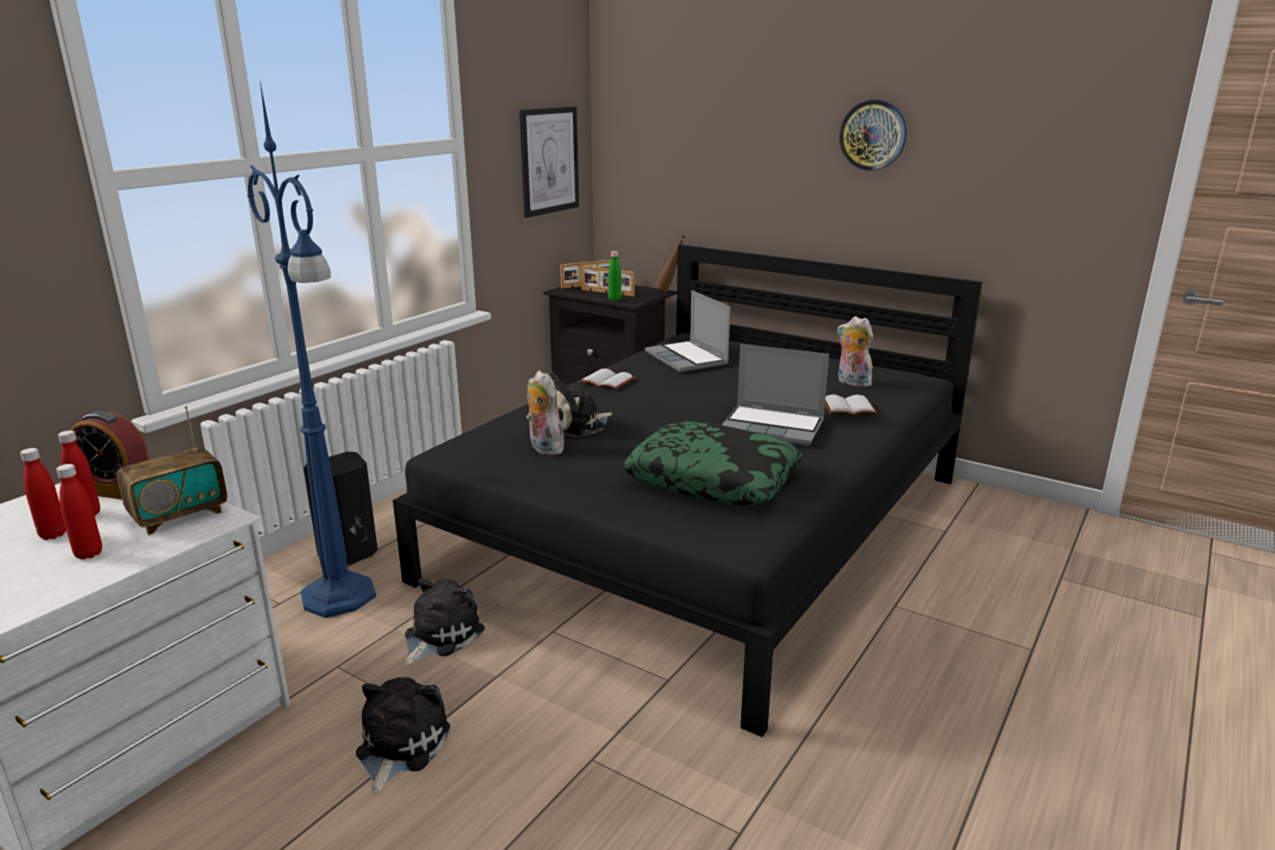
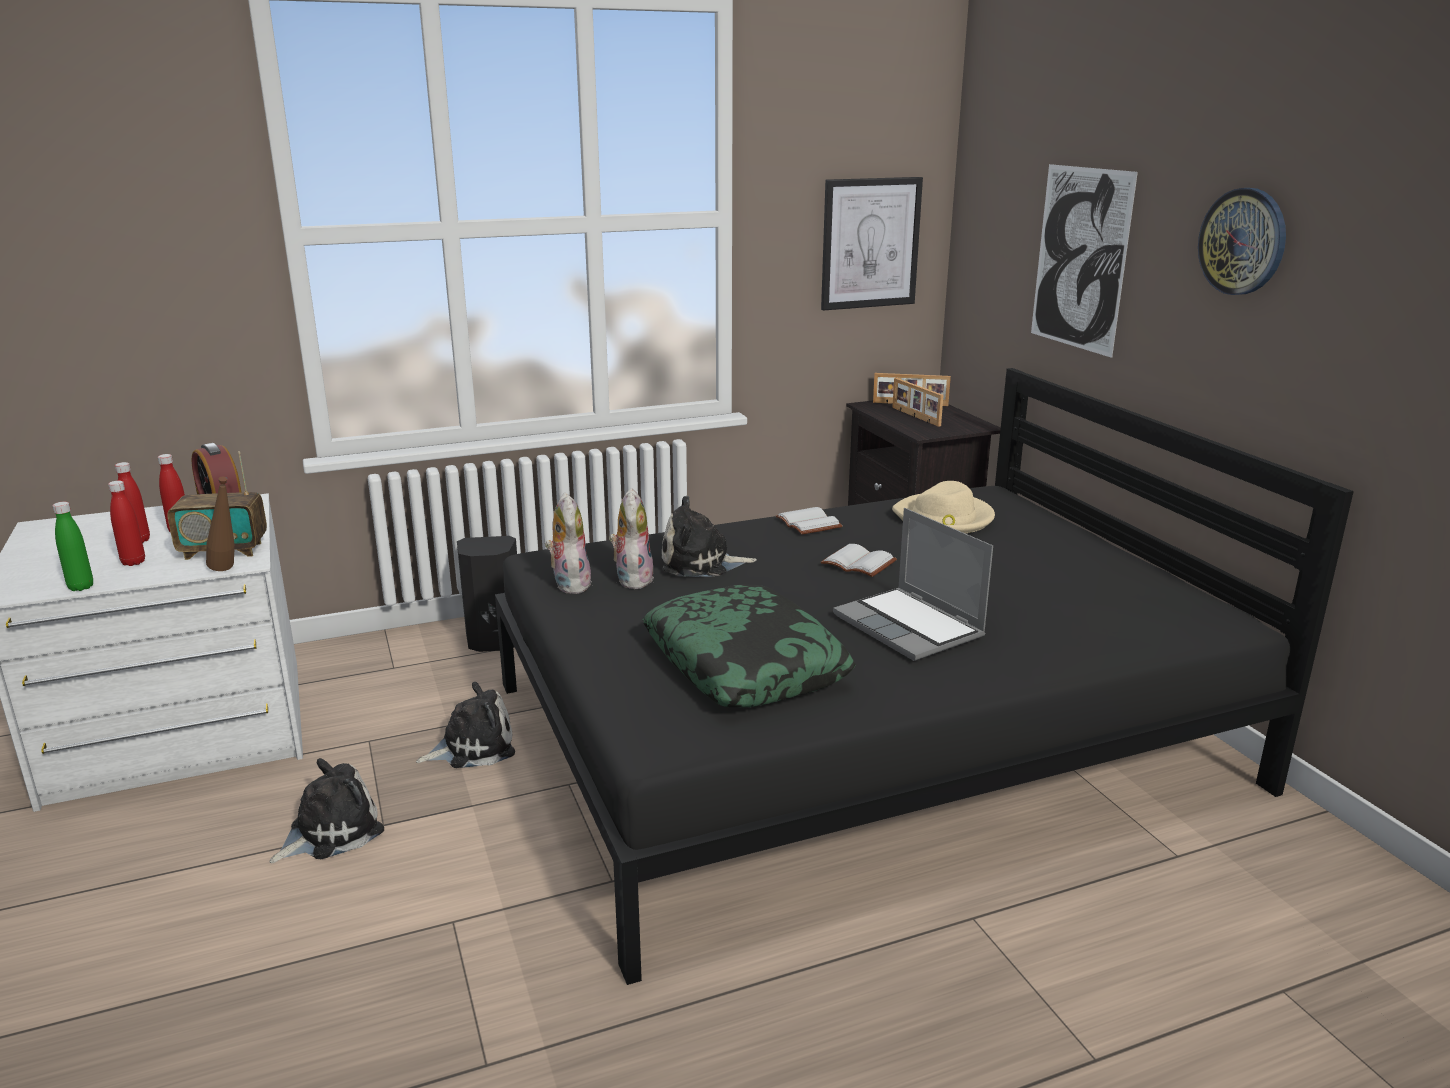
camera: 35 degrees right, 0 degrees up
blue floor lamp [247,82,376,618] -> none
green bottle [608,251,621,301] -> green bottle moved to [52,502,93,591]
laptop [645,290,731,372] -> beige hat [892,481,995,533]
brown bottle [655,235,685,292] -> brown bottle moved to [206,477,235,571]
white book [825,395,877,415] -> white book moved to [821,544,897,577]
plush toy [837,316,873,387] -> plush toy moved to [545,492,592,594]
none -> picture [1031,164,1138,358]

